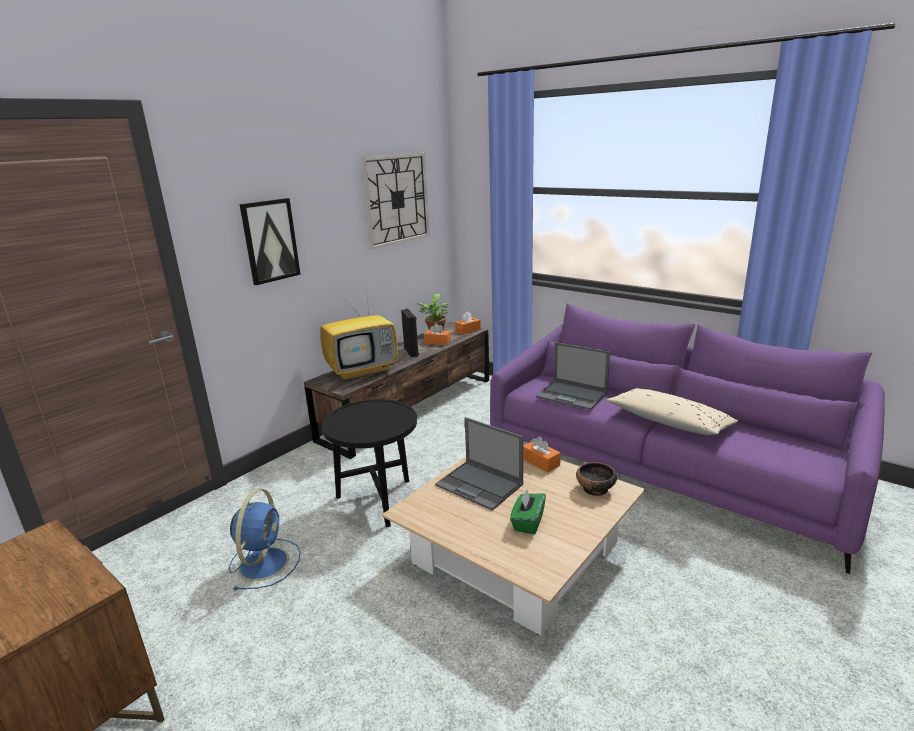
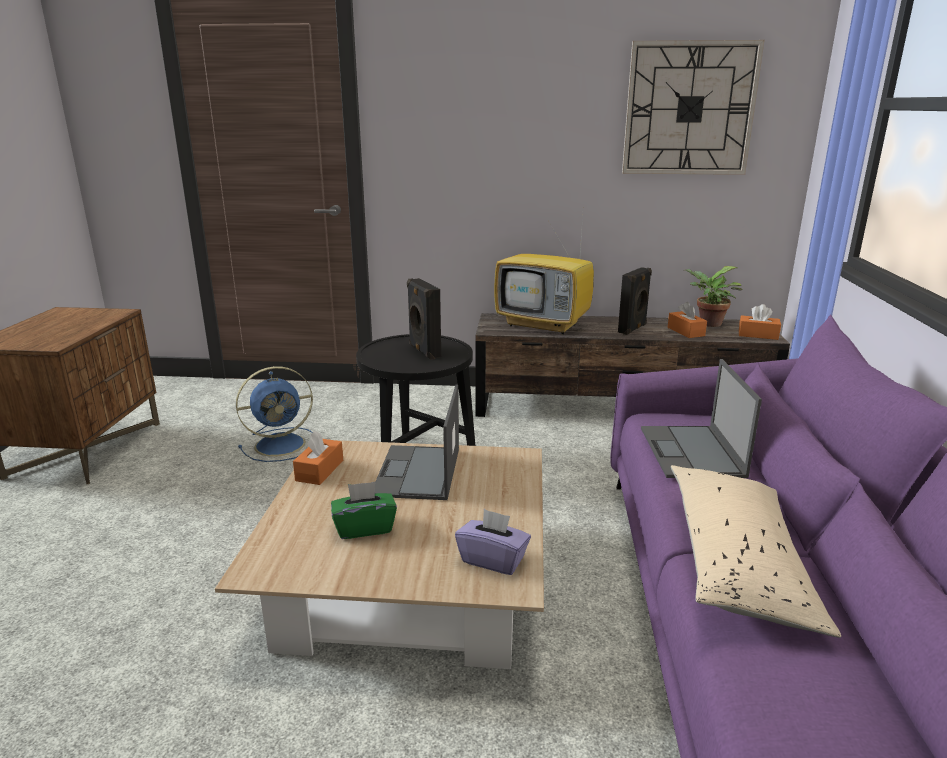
camera: 55 degrees right, 0 degrees up
picture [239,198,301,285] -> none
orange tissue box [523,436,561,473] -> orange tissue box moved to [293,431,343,485]
bowl [576,462,617,496] -> purple tissue box [455,509,531,575]
none -> black speaker [407,278,441,360]

